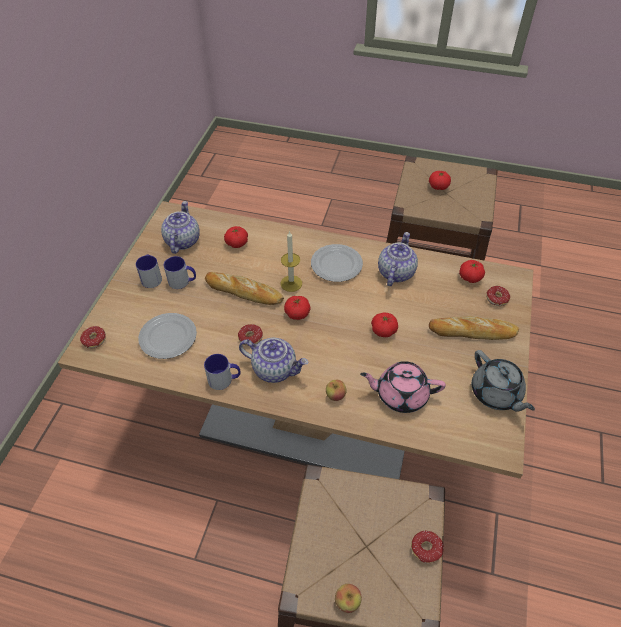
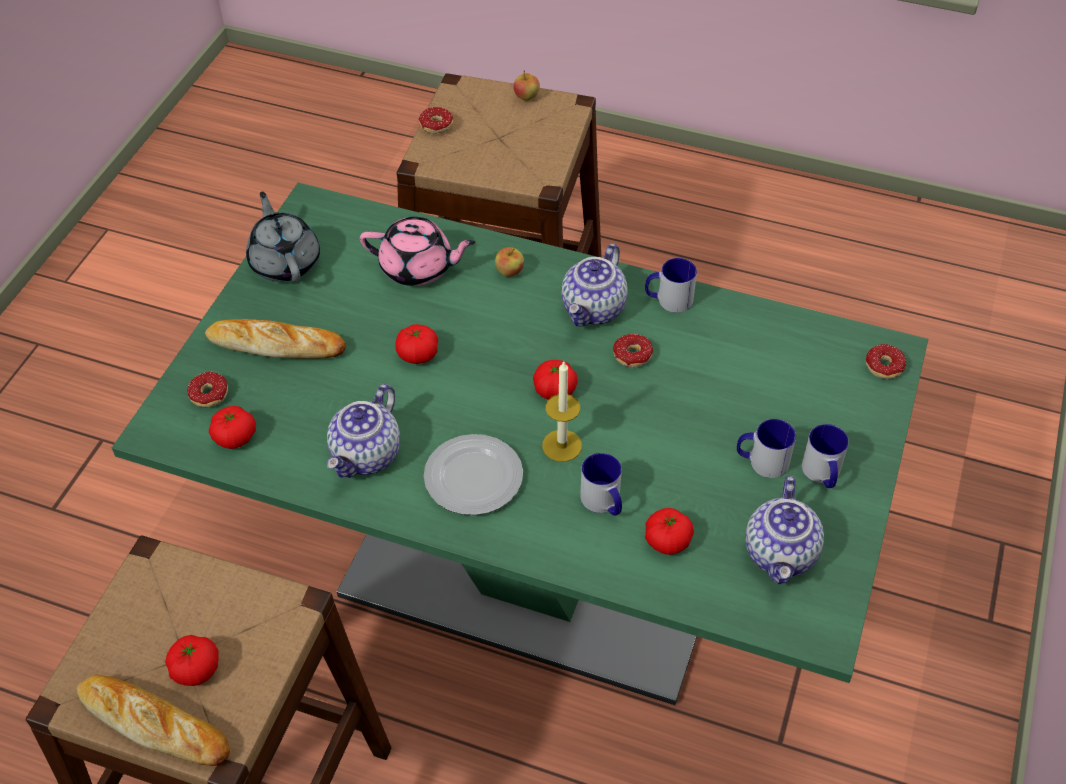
camera: 175 degrees left, 0 degrees up
brown dining table [58,201,533,479] -> green dining table [112,183,928,705]
plate [138,313,197,359] -> none
bread [205,272,284,305] -> bread moved to [77,674,230,766]
teapot [239,338,308,383] -> teapot turned 90 degrees counterclockwise [561,243,628,326]
none -> mug [580,453,622,516]

